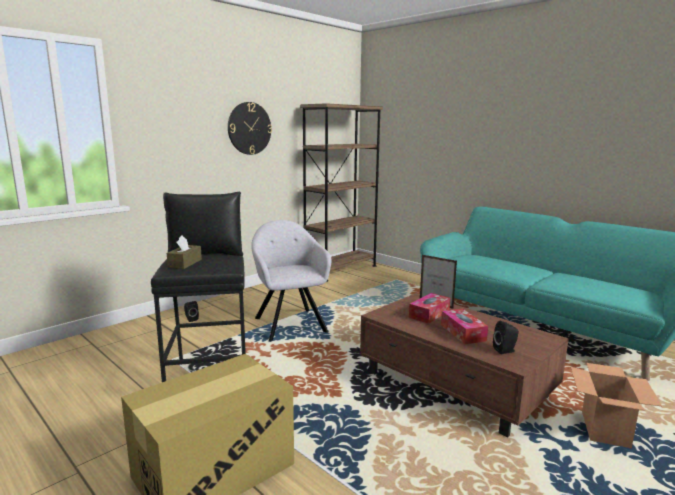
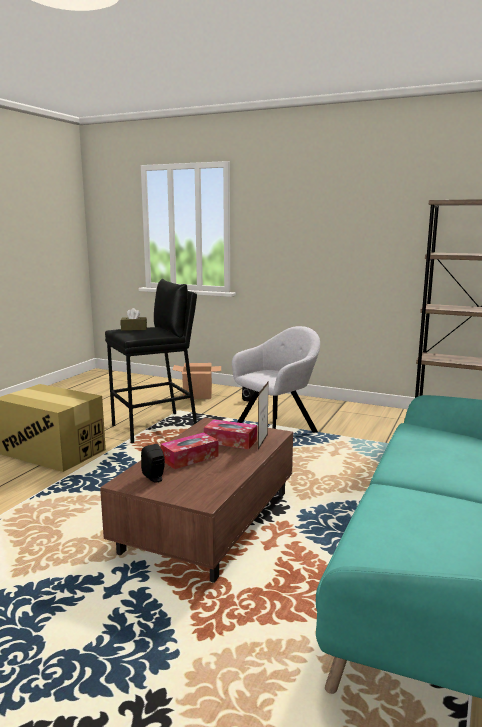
camera: 70 degrees right, 0 degrees up
wall clock [228,102,272,155] -> none
cardboard box [571,363,662,448] -> cardboard box moved to [172,363,221,399]

